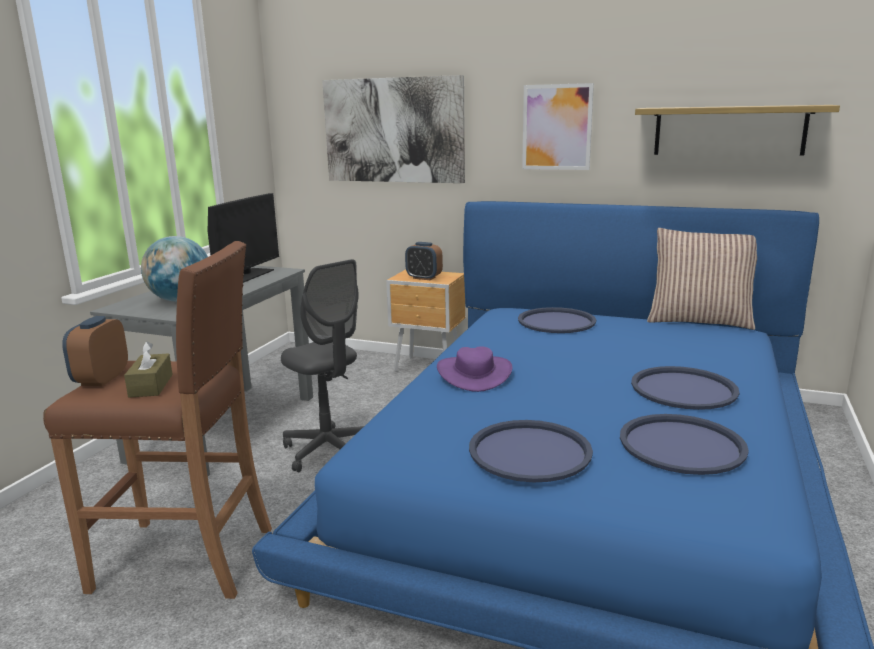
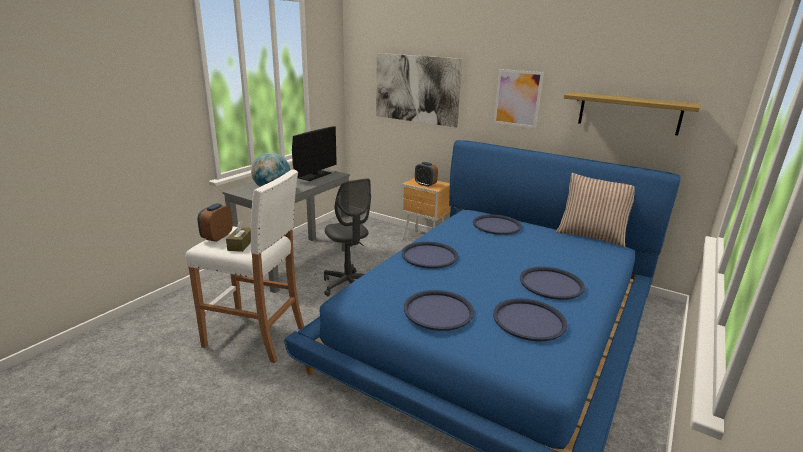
camera: 10 degrees right, 5 degrees up
brown stool [43,241,272,599] -> white stool [185,169,304,363]
purple hat [437,346,512,392] -> blue tray [402,242,458,269]

